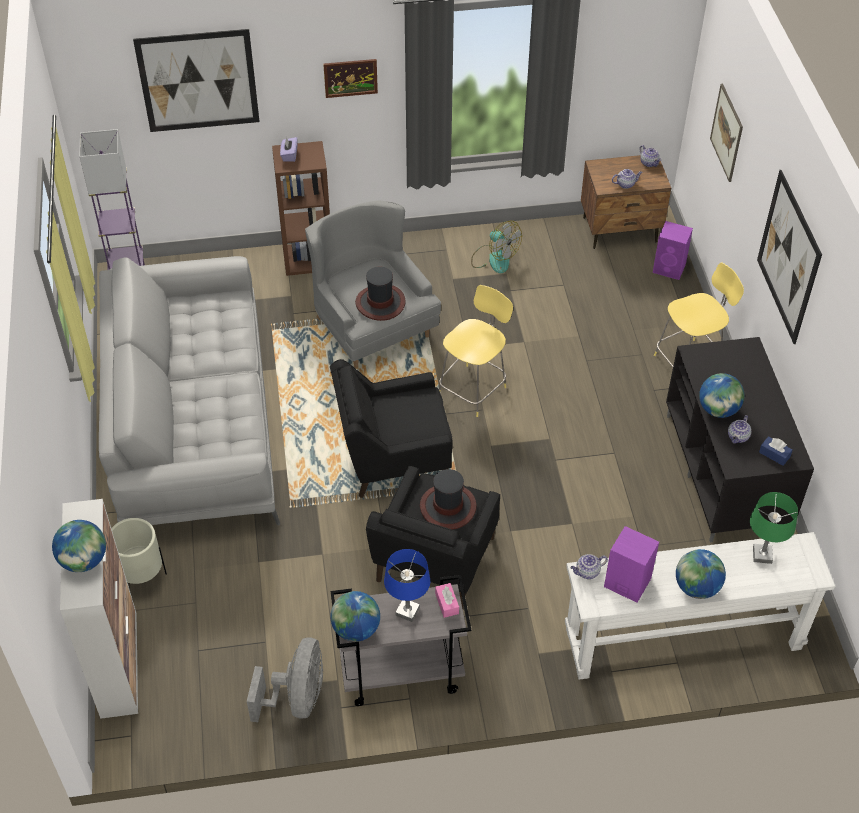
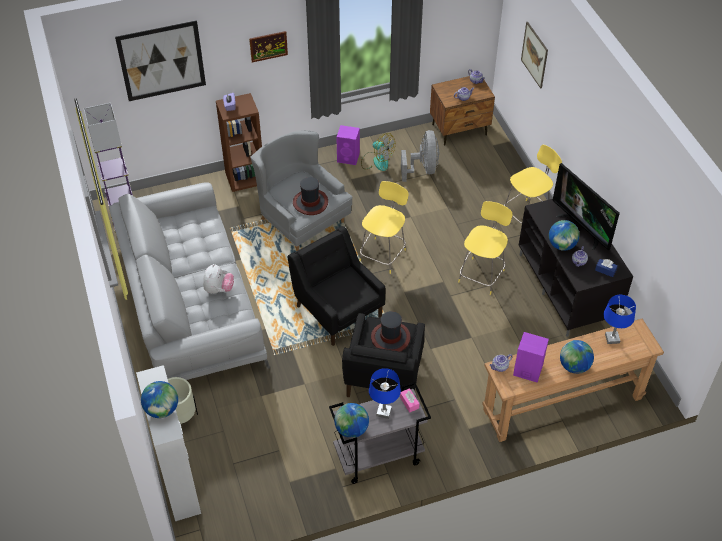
camera: 10 degrees left, 0 degrees up
grey fan [247,637,323,722] -> grey fan moved to [401,130,439,182]
black armchair [330,359,453,498] -> black armchair turned 75 degrees clockwise [287,226,385,346]
white console table [565,532,836,680] -> brown console table [482,319,664,442]
purple speaker [653,221,693,280] -> purple speaker moved to [336,125,360,165]
green table lamp [750,492,798,564] -> blue table lamp [604,295,636,344]
picture [757,170,822,344] -> none
none -> plush toy [203,264,234,294]
none -> yellow stool [458,201,512,295]
none -> television [553,163,620,250]

